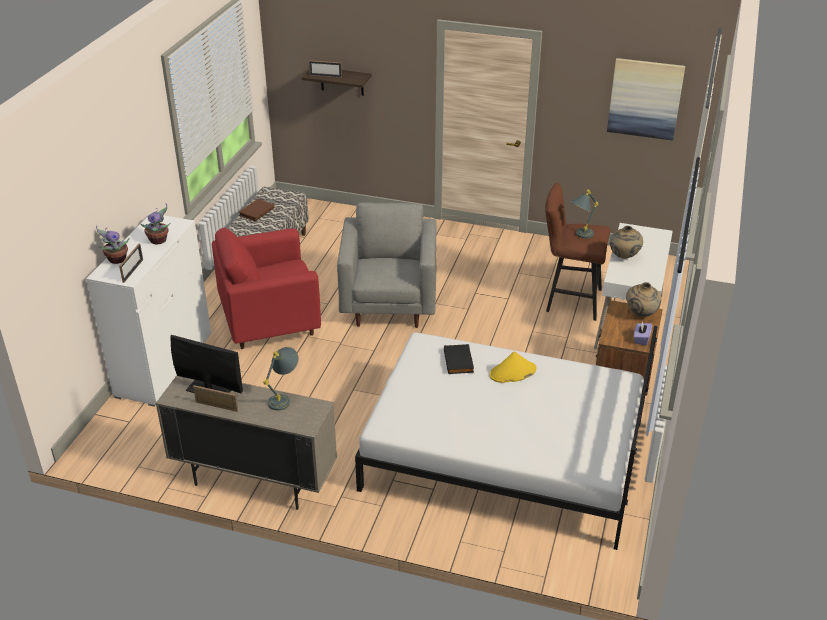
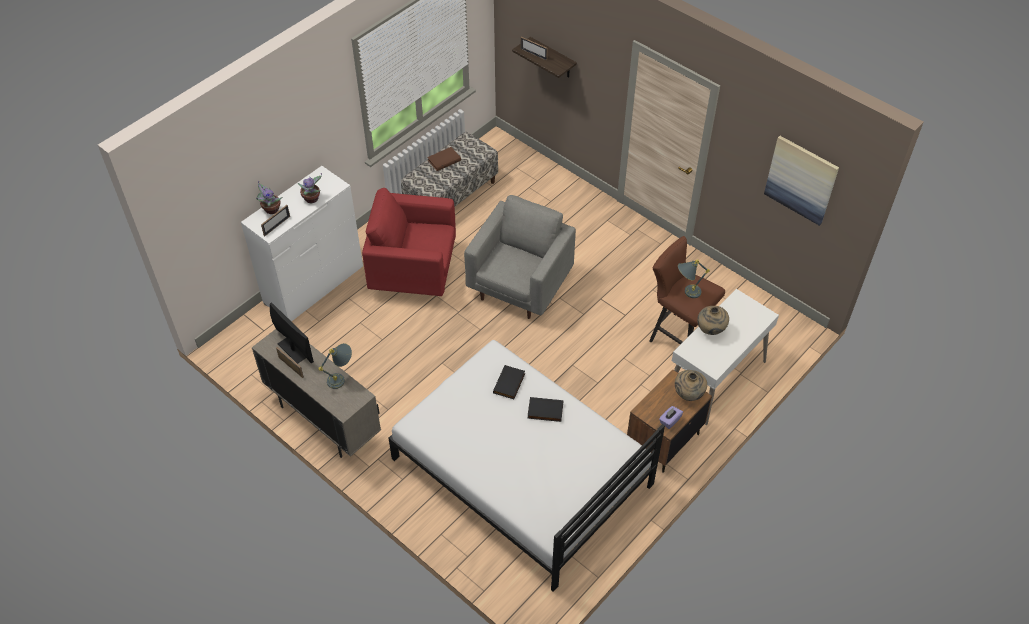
camera: 25 degrees right, 15 degrees up
yellow hat [490,351,536,383] -> black book [528,397,563,422]

